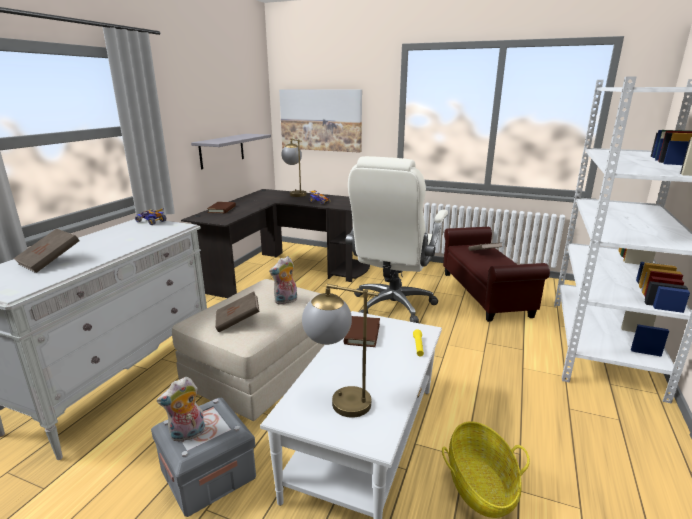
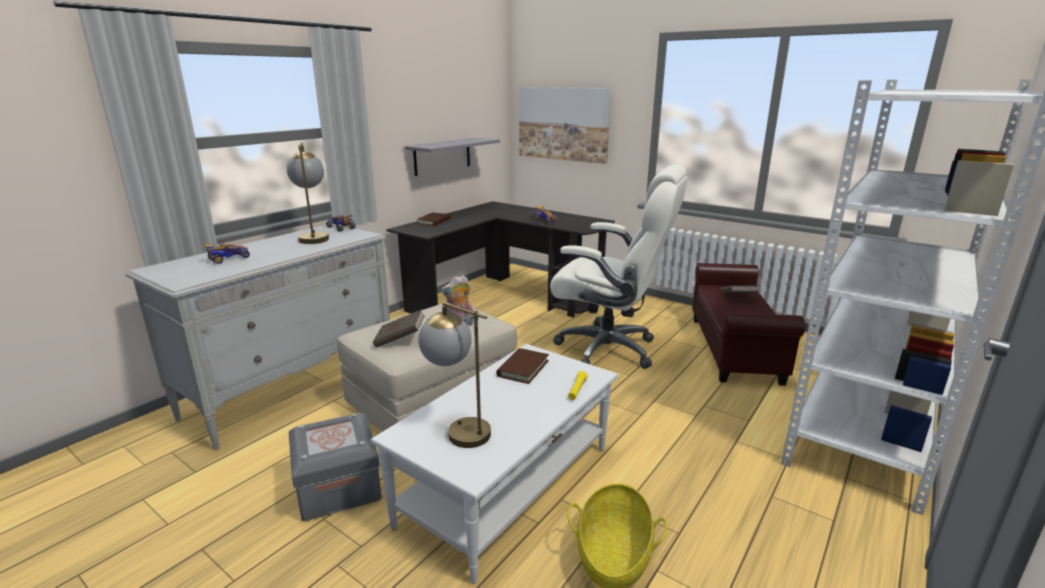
camera: 15 degrees right, 0 degrees up
brown book [13,228,79,273] -> toy car [203,243,250,264]
plush toy [157,377,205,442] -> none
table lamp [281,138,307,197] -> table lamp moved to [287,143,329,244]
white office chair [346,156,448,323] -> white office chair turned 105 degrees counterclockwise [550,165,687,369]

